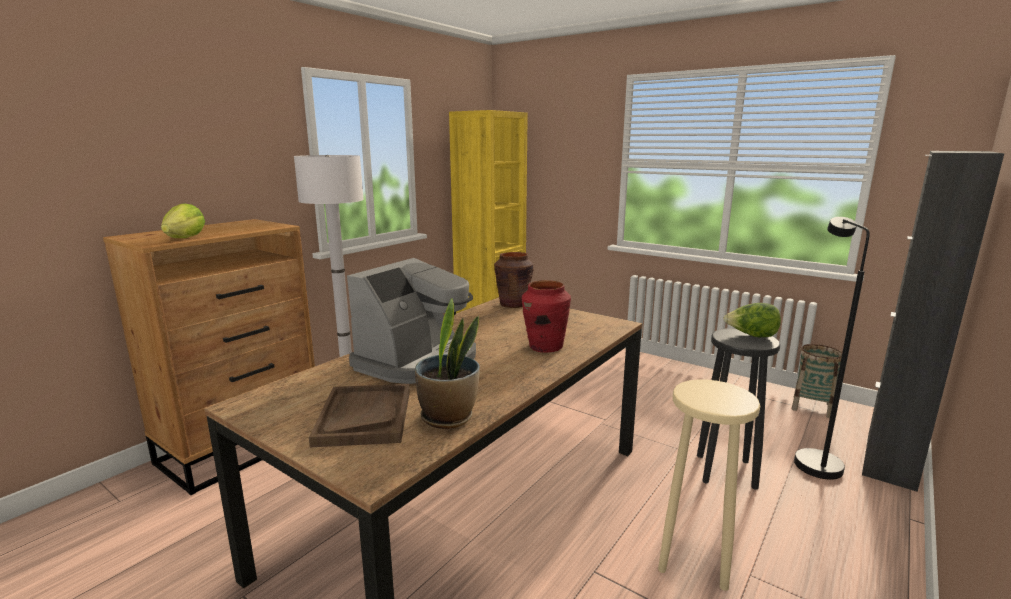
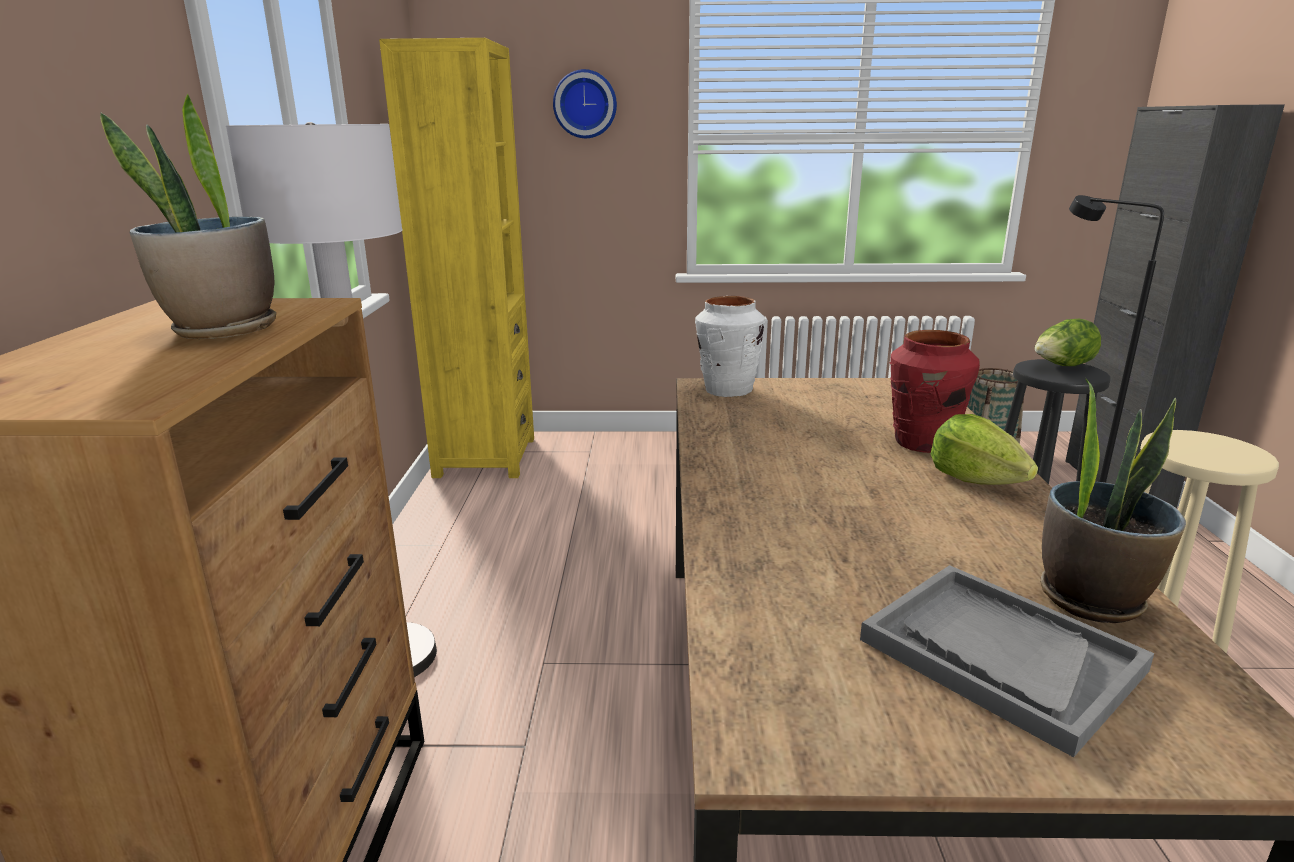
camera: 35 degrees left, 5 degrees up
lettuce [161,203,205,238] -> lettuce moved to [931,414,1038,485]
brown tray [309,384,410,447] -> grey tray [860,565,1154,757]
coffee machine [347,258,476,384] -> none
brown vase [494,252,534,308] -> white vase [695,296,765,397]
none -> potted plant [100,94,276,339]
none -> wall clock [553,69,617,138]

